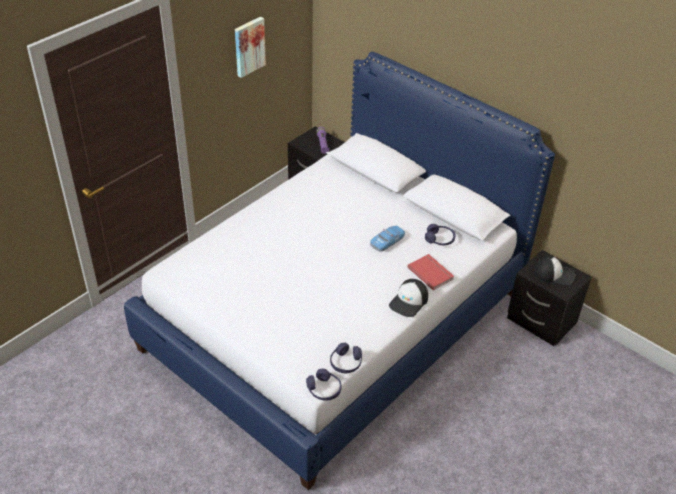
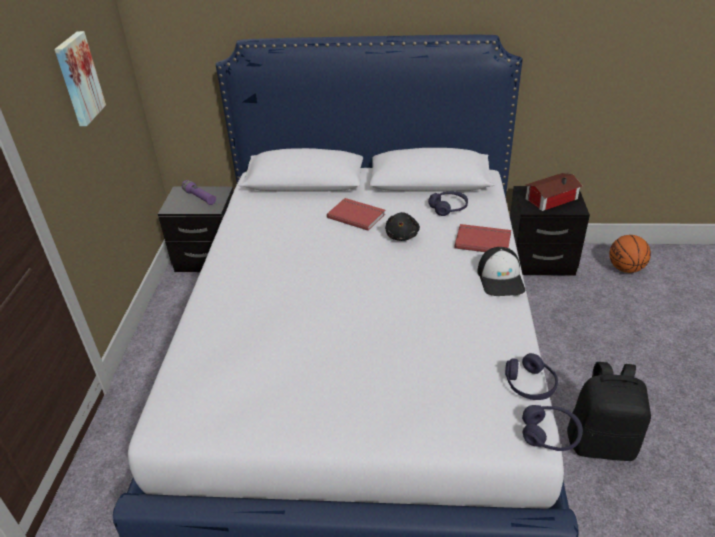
camera: 35 degrees left, 5 degrees down
toy car [370,226,405,252] -> black plush toy [385,212,420,241]
cap [534,256,575,285] -> toy house [526,173,582,211]
none -> red book [327,198,385,231]
none -> black backpack [567,362,651,461]
none -> basketball [609,235,651,273]

